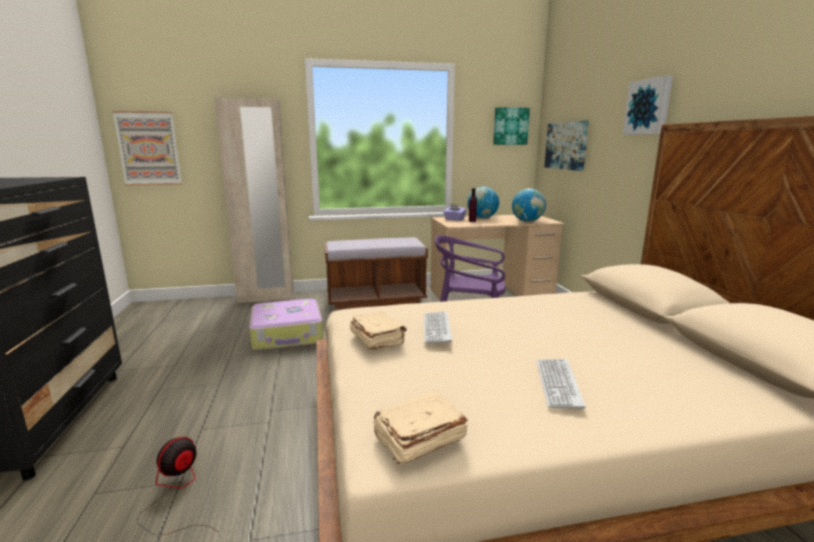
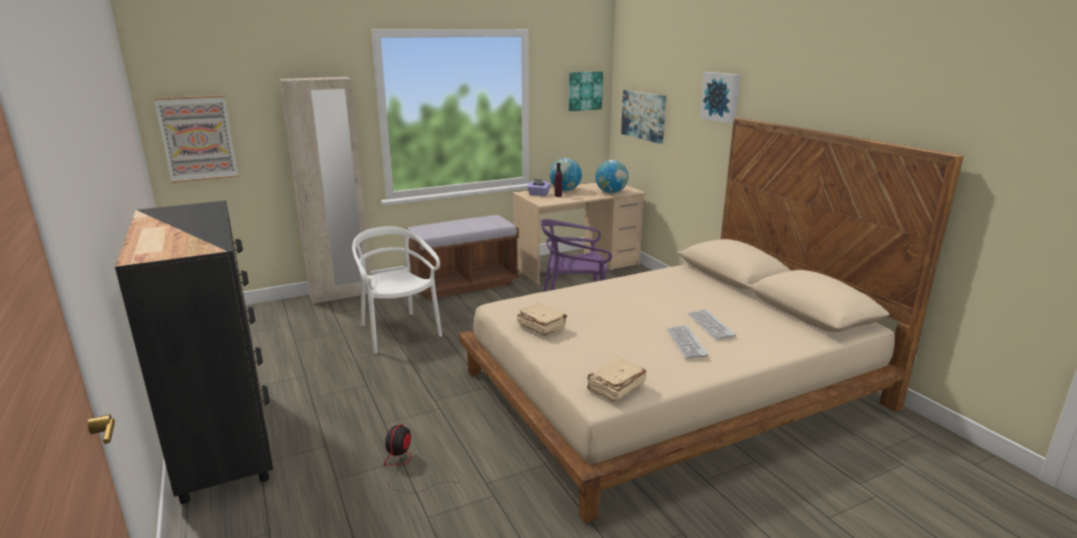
camera: 15 degrees left, 5 degrees up
suitcase [249,299,323,351] -> white chair [352,226,442,354]
keyboard [424,312,452,343] -> keyboard moved to [688,309,736,340]

